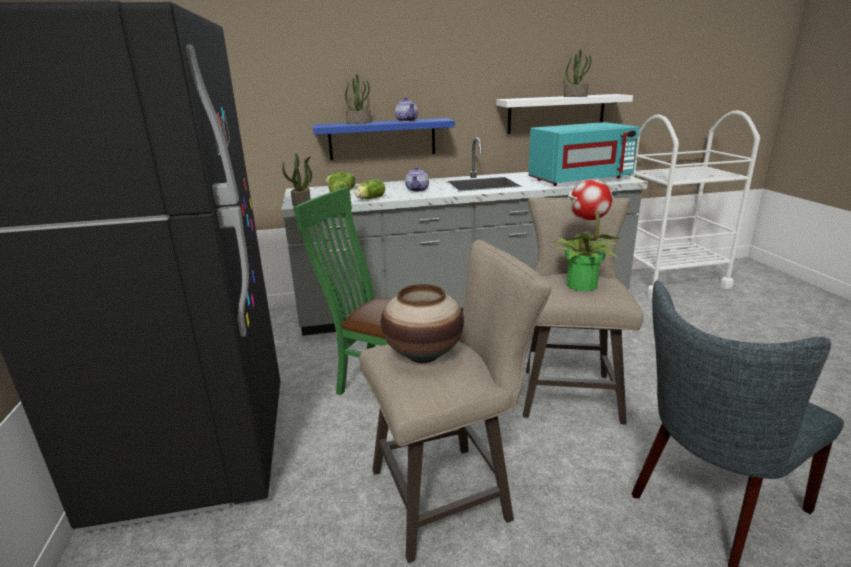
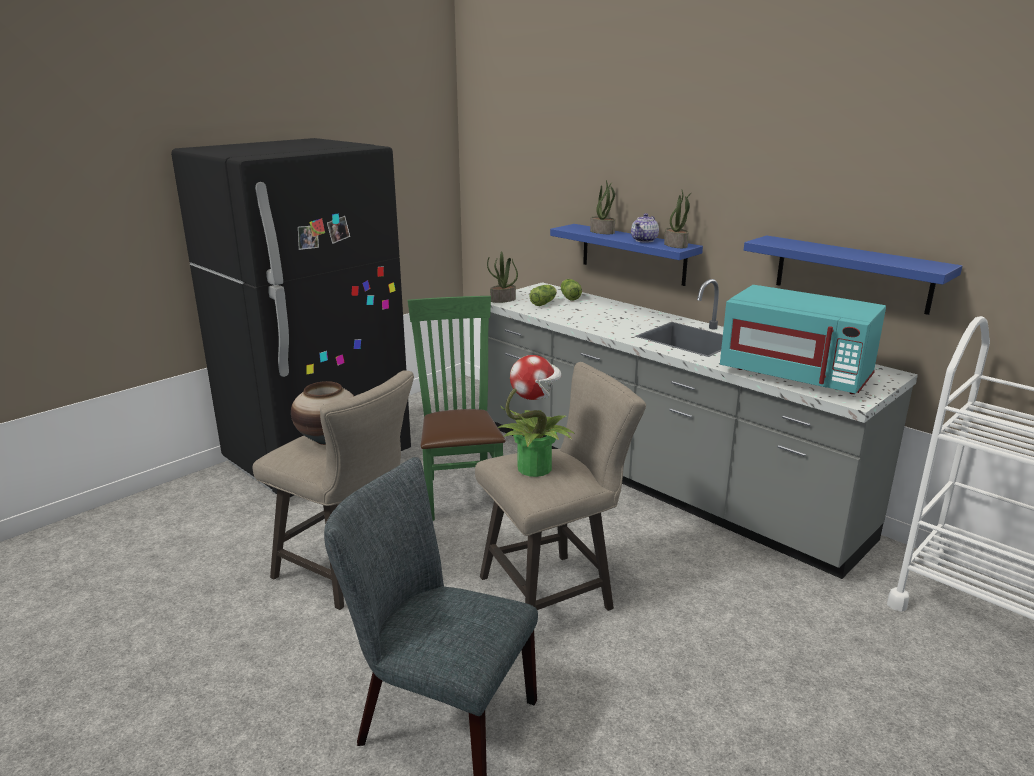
camera: 55 degrees right, 0 degrees up
lettuce [354,179,385,199] -> none
teapot [405,167,429,192] -> none
white shelf [496,94,633,134] -> blue shelf [744,235,962,315]
potted plant [563,49,591,97] -> potted plant moved to [664,189,691,248]

